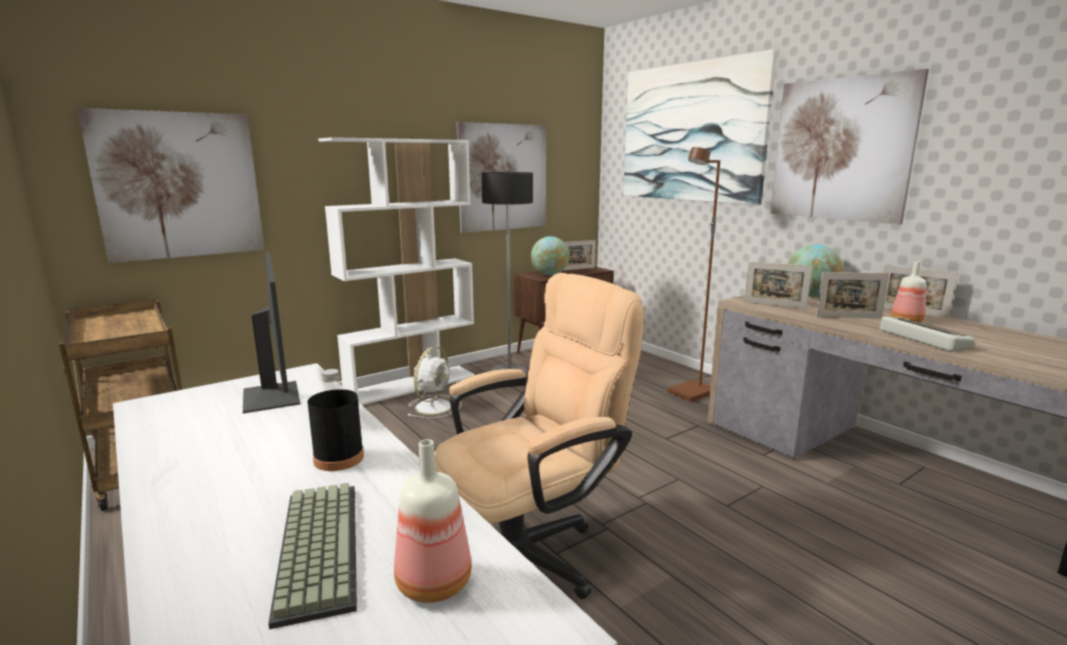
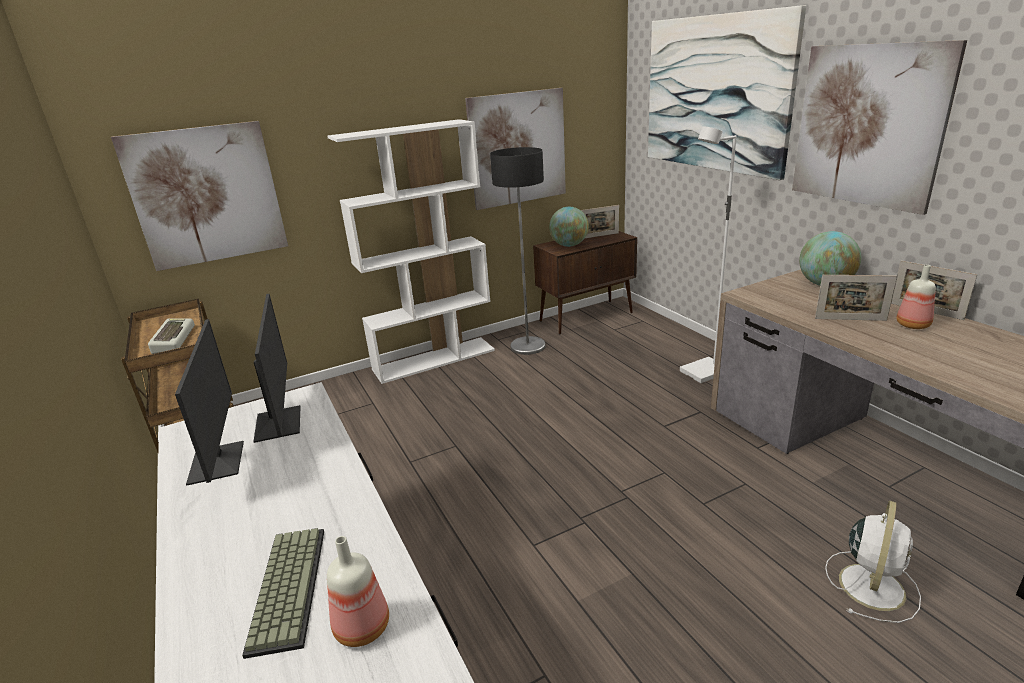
camera: 10 degrees right, 10 degrees up
black bottle [307,369,364,471] -> none
white fan [408,347,462,418] -> white fan moved to [825,501,921,623]
beige office chair [435,273,644,599] -> none
brown floor lamp [667,147,720,402] -> white floor lamp [680,126,737,383]
picture frame [744,262,813,309] -> none
keyboard [880,317,975,352] -> keyboard moved to [148,318,195,354]
none -> monitor [175,319,244,486]

